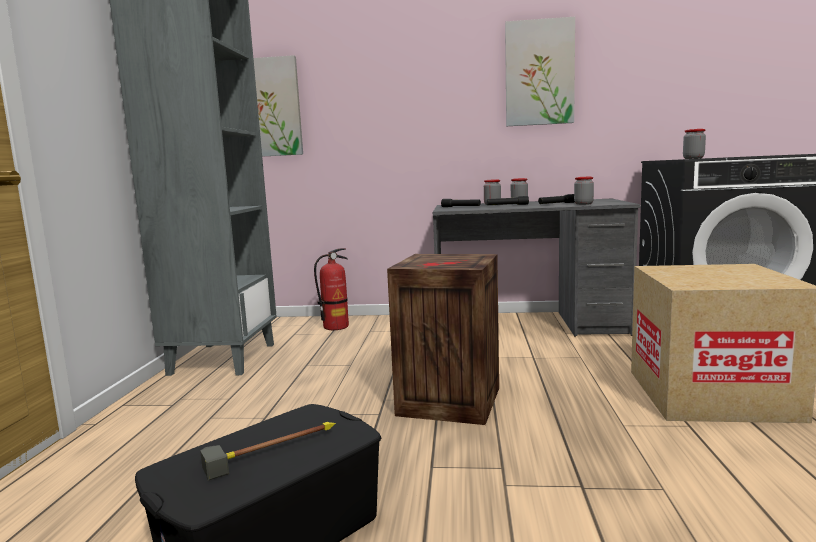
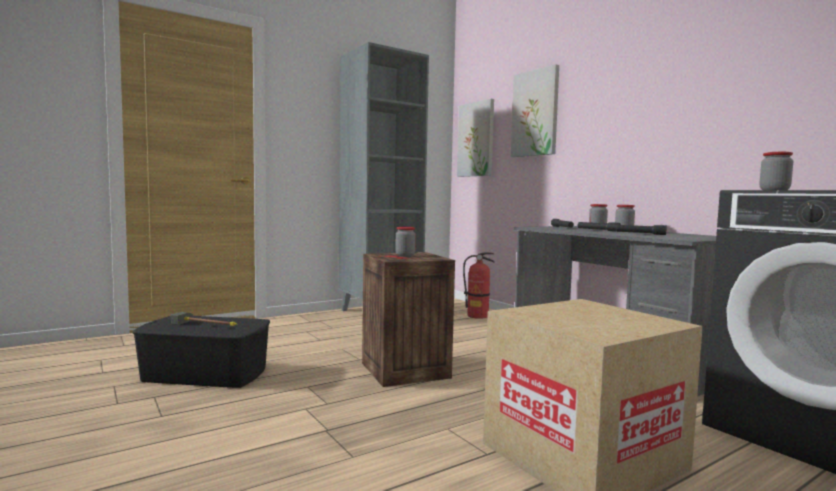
camera: 50 degrees right, 5 degrees down
picture [505,17,575,126] -> picture moved to [511,64,559,157]
jar [574,177,594,205] -> jar moved to [395,227,416,257]

